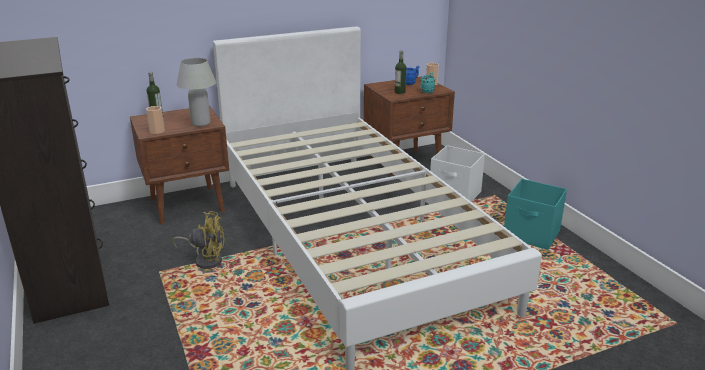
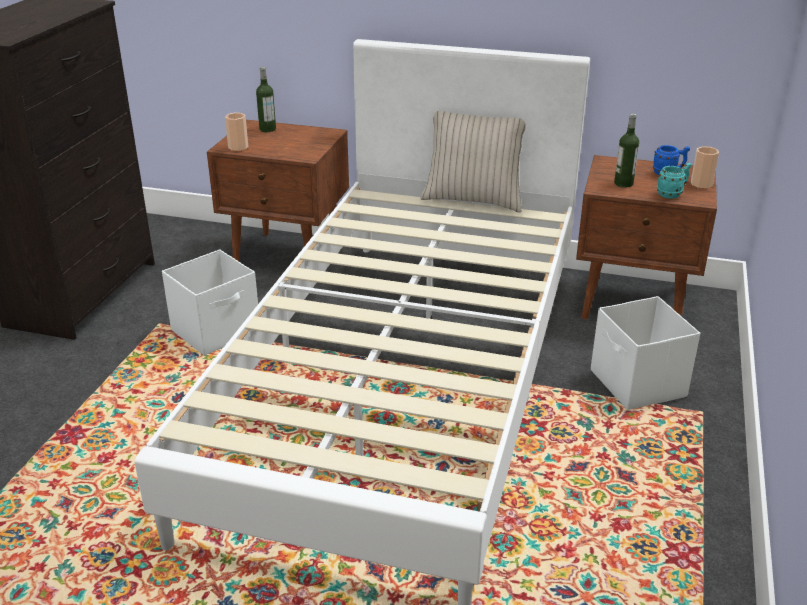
camera: 40 degrees right, 5 degrees up
yellow fan [172,211,225,269] -> white storage box [162,249,258,356]
white table lamp [177,58,216,126] -> none
turquoise storage box [504,179,567,250] -> none
none -> beige pillow [420,111,526,213]

